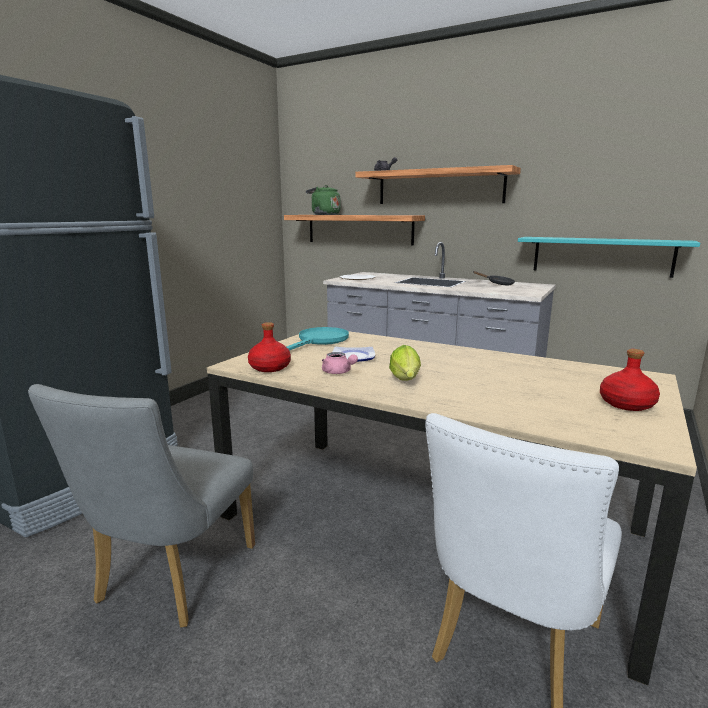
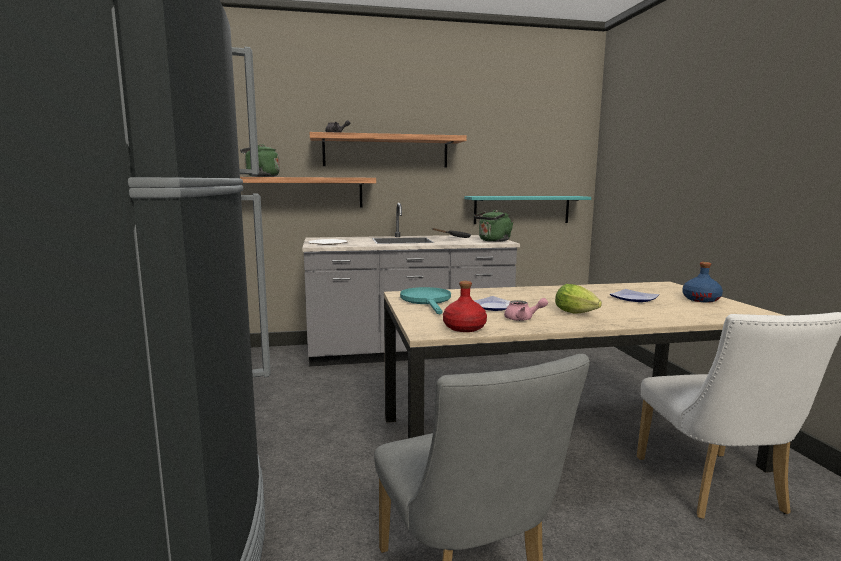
camera: 40 degrees left, 5 degrees down
red bottle [600,349,660,411] -> blue bottle [682,262,723,303]
none -> green kettle [473,210,513,242]
none -> plate [610,289,659,302]

